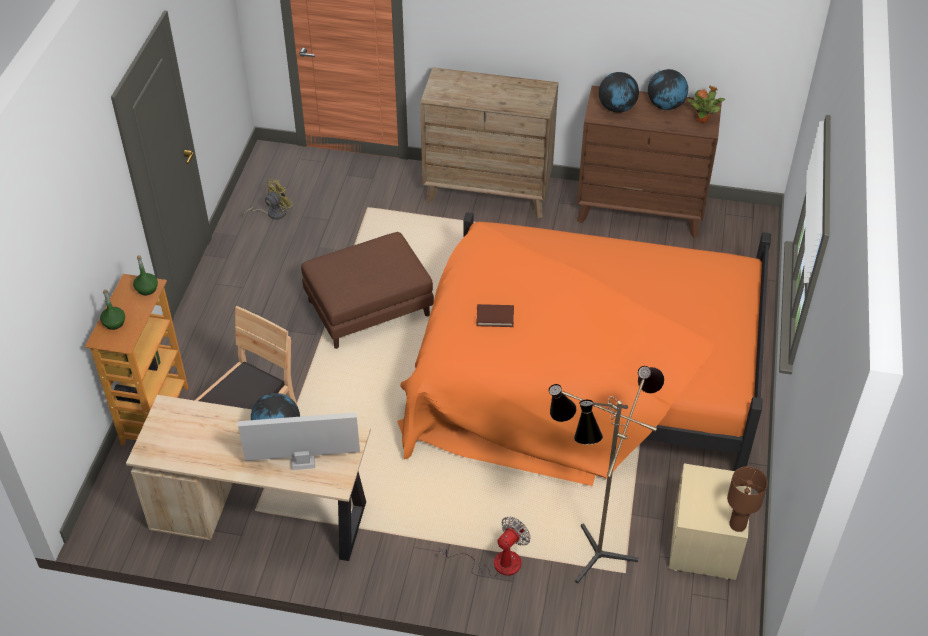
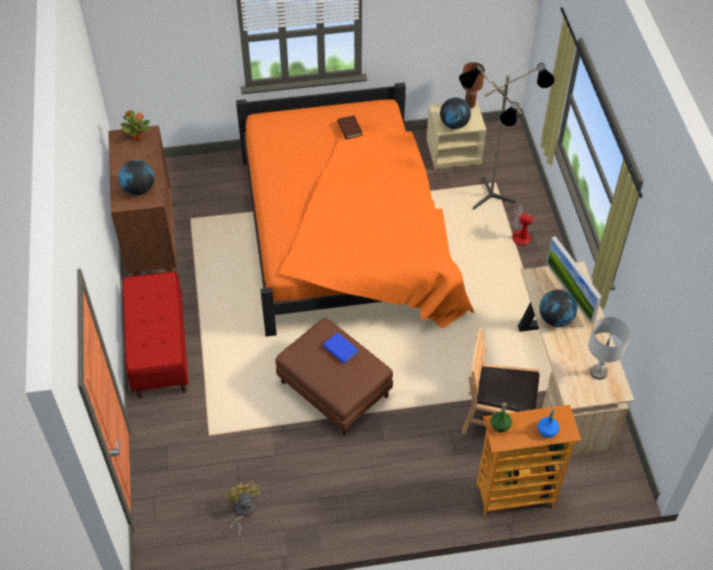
camera: 110 degrees left, 5 degrees up
green bottle [100,290,125,330] -> blue bottle [538,408,559,438]
yellow fan [242,179,293,220] -> yellow fan turned 45 degrees clockwise [225,481,260,539]
brown dresser [420,67,558,218] -> red bench [123,272,189,399]
brown book [476,304,514,327] -> brown book moved to [337,115,363,139]
globe [648,69,688,110] -> globe moved to [440,97,471,129]
none -> blue book [323,332,358,364]
none -> grey table lamp [588,317,630,380]

